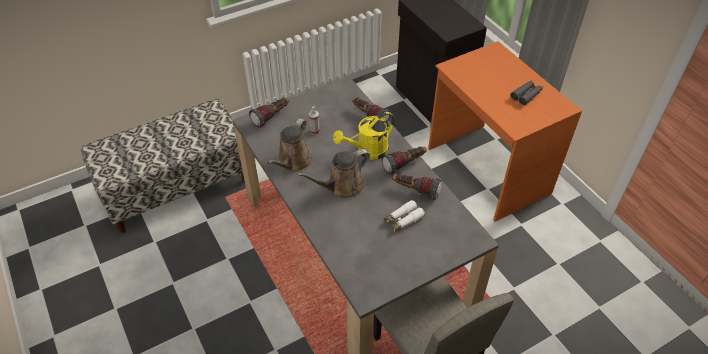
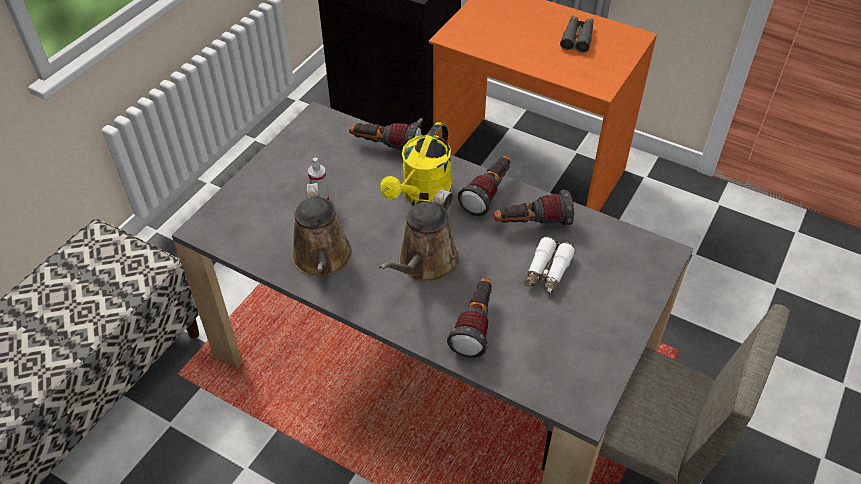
camera: 30 degrees left, 0 degrees up
flashlight [249,97,290,128] -> flashlight moved to [447,278,492,358]

